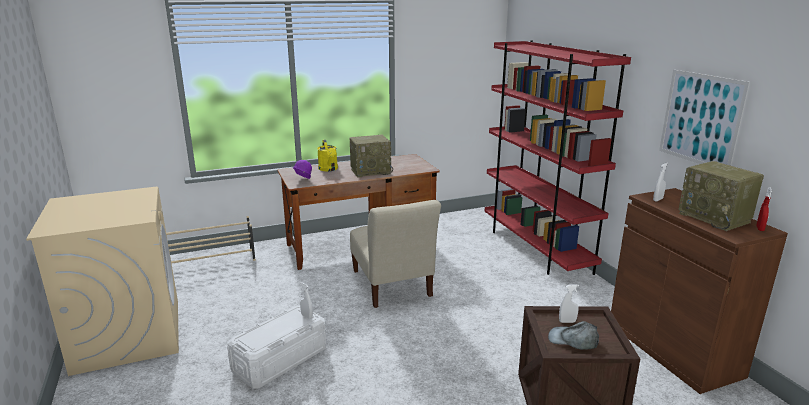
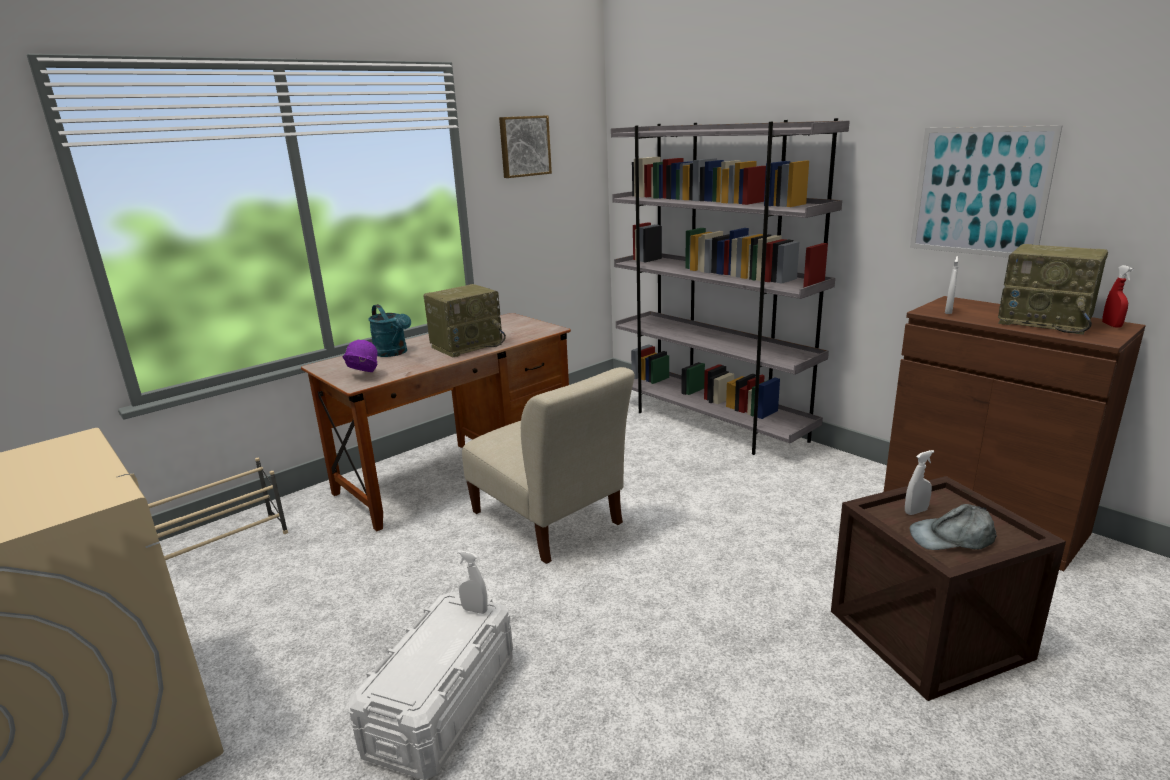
camera: 20 degrees left, 0 degrees up
yellow watering can [317,140,338,171] -> turquoise watering can [368,304,411,357]
red bookcase [485,40,631,275] -> grey bookcase [611,118,850,455]
none -> picture [499,115,552,178]

